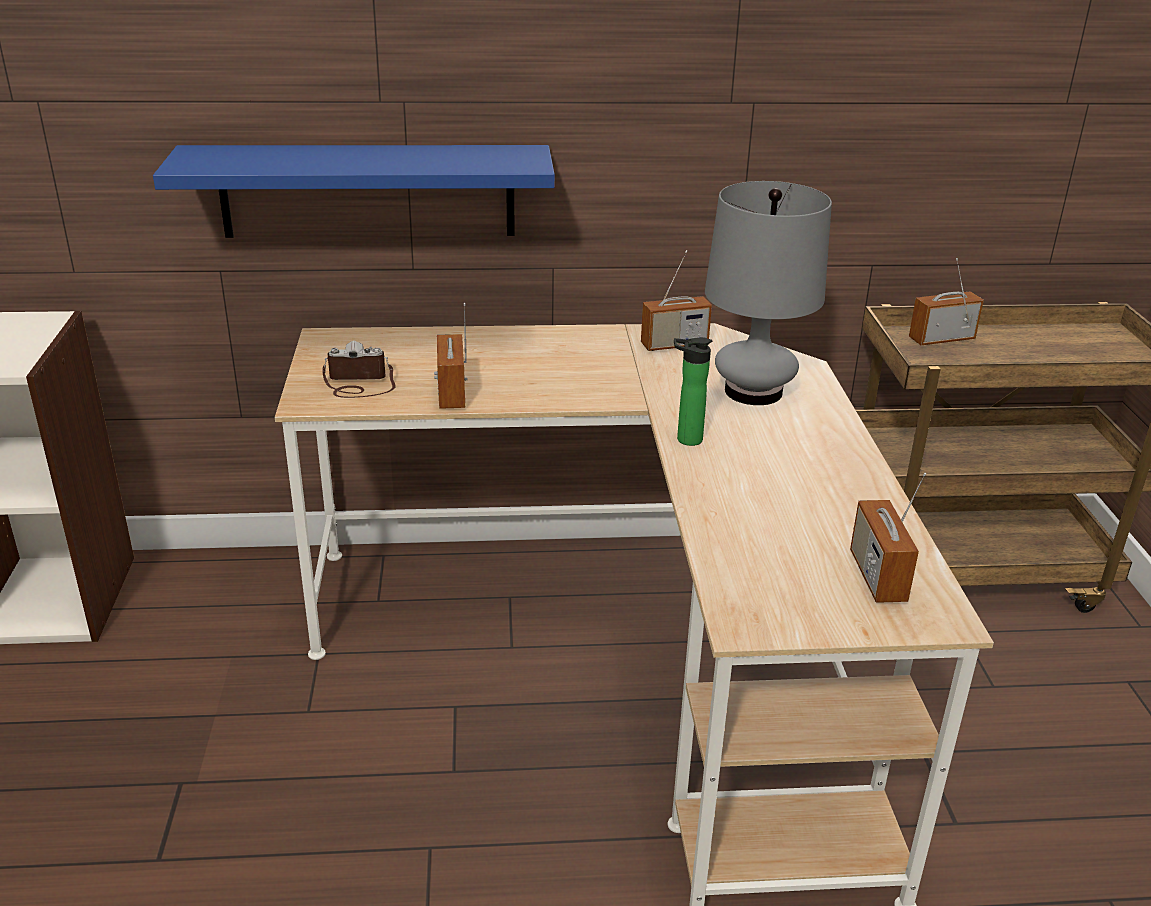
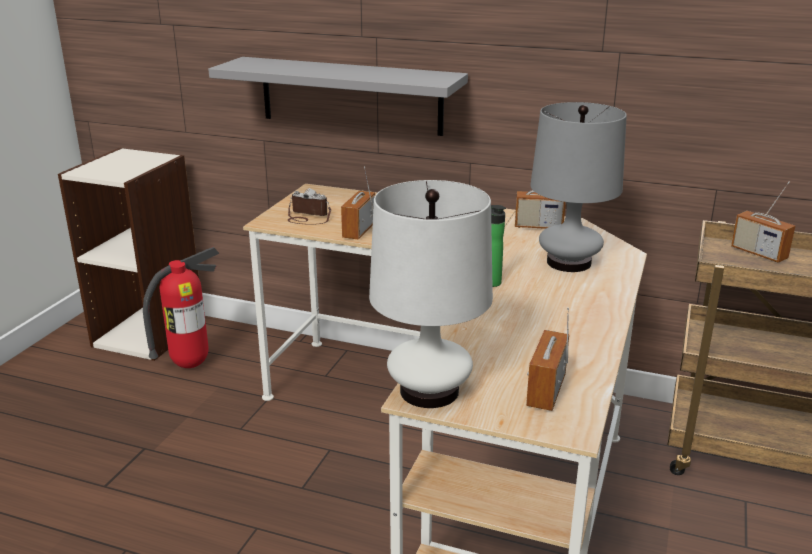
camera: 25 degrees right, 5 degrees down
blue shelf [153,145,555,238] -> grey shelf [208,57,468,136]
radio [909,258,984,345] -> radio turned 135 degrees counterclockwise [731,182,795,263]
none -> fire extinguisher [143,247,220,368]
none -> white table lamp [369,180,493,408]

